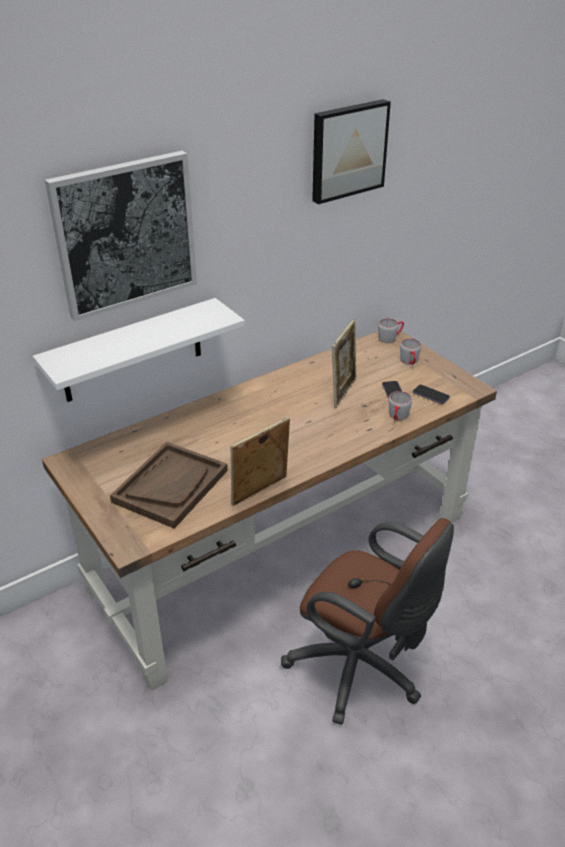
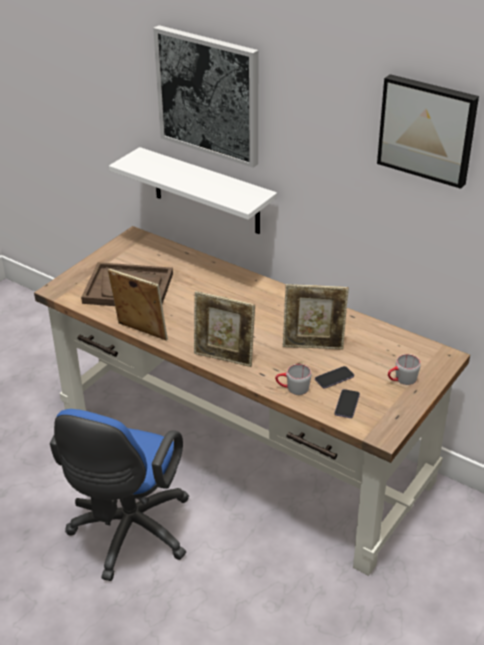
camera: 70 degrees right, 0 degrees up
brown office chair [281,518,454,725] -> blue office chair [50,409,189,581]
grey mug [378,318,404,343] -> none
none -> picture frame [194,291,255,367]

